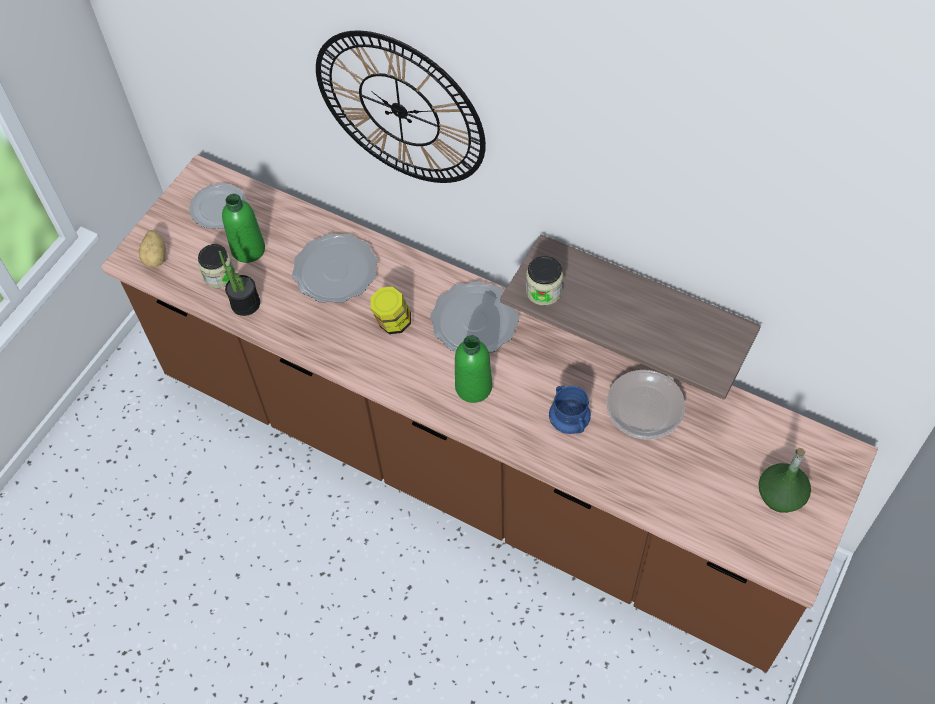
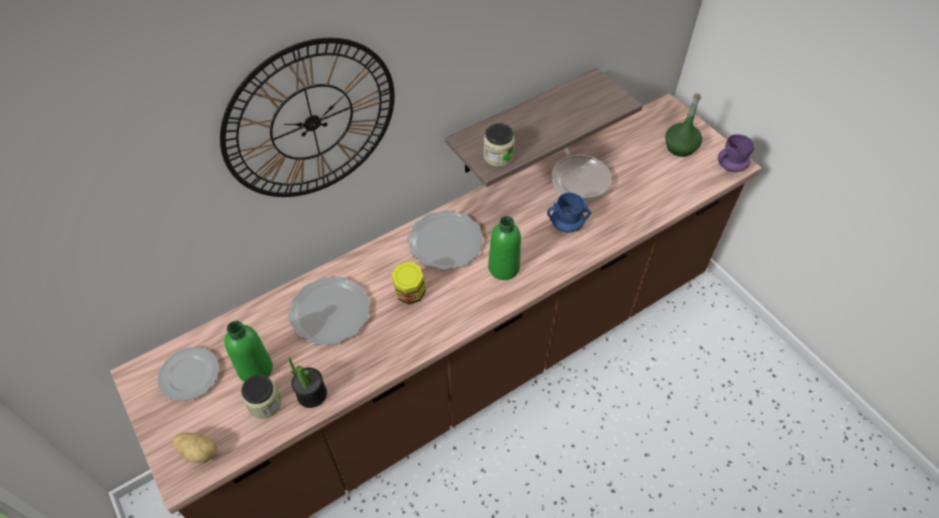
camera: 65 degrees left, 5 degrees down
none -> purple mug [718,134,755,172]

